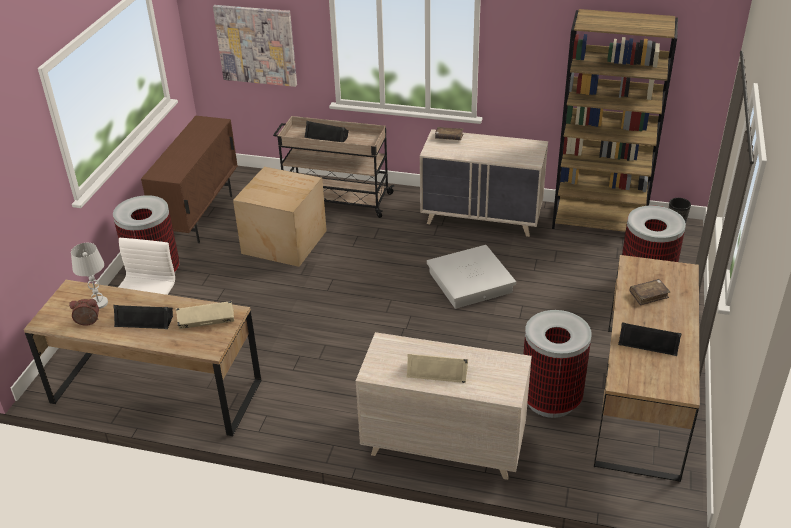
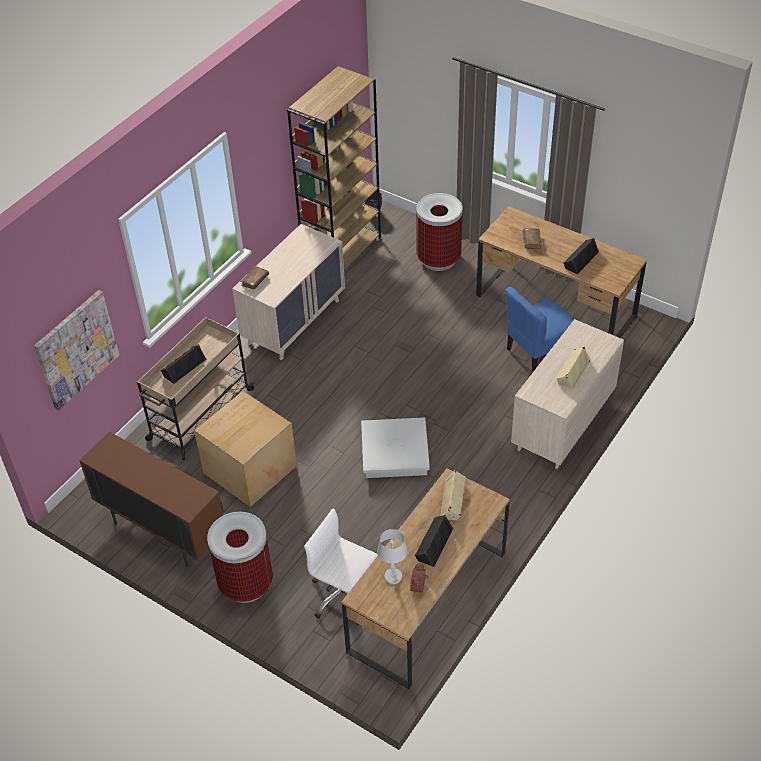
camera: 70 degrees left, 10 degrees up
white storage box [427,245,516,309] -> white storage box moved to [361,418,430,478]
trash can [523,310,592,418] -> blue chair [505,287,574,373]

